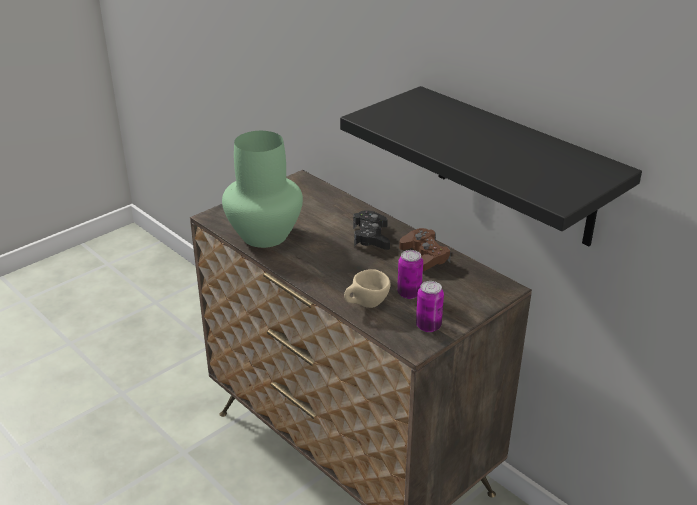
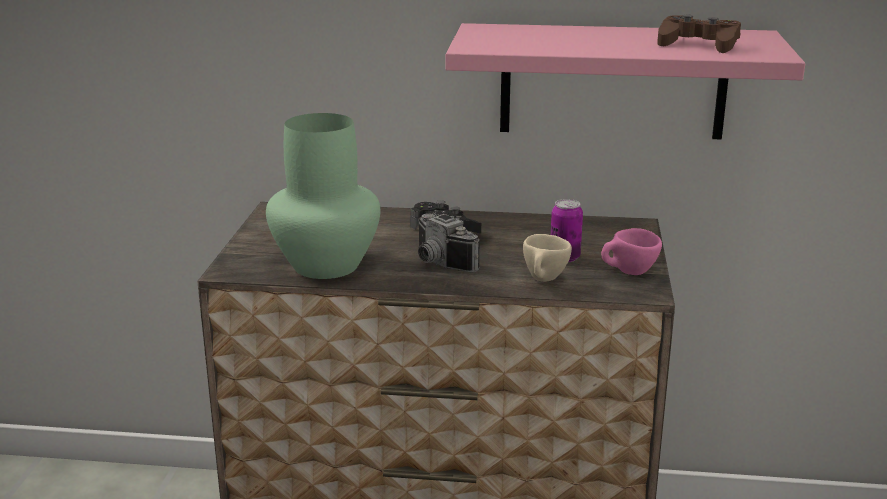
camera: 40 degrees left, 10 degrees down
black shelf [340,86,642,246] -> pink shelf [446,23,805,140]
brown game controller [399,228,451,271] -> brown game controller moved to [657,15,741,53]
can [416,281,444,332] -> pink cup [601,228,662,275]
none -> camera [418,213,479,273]

